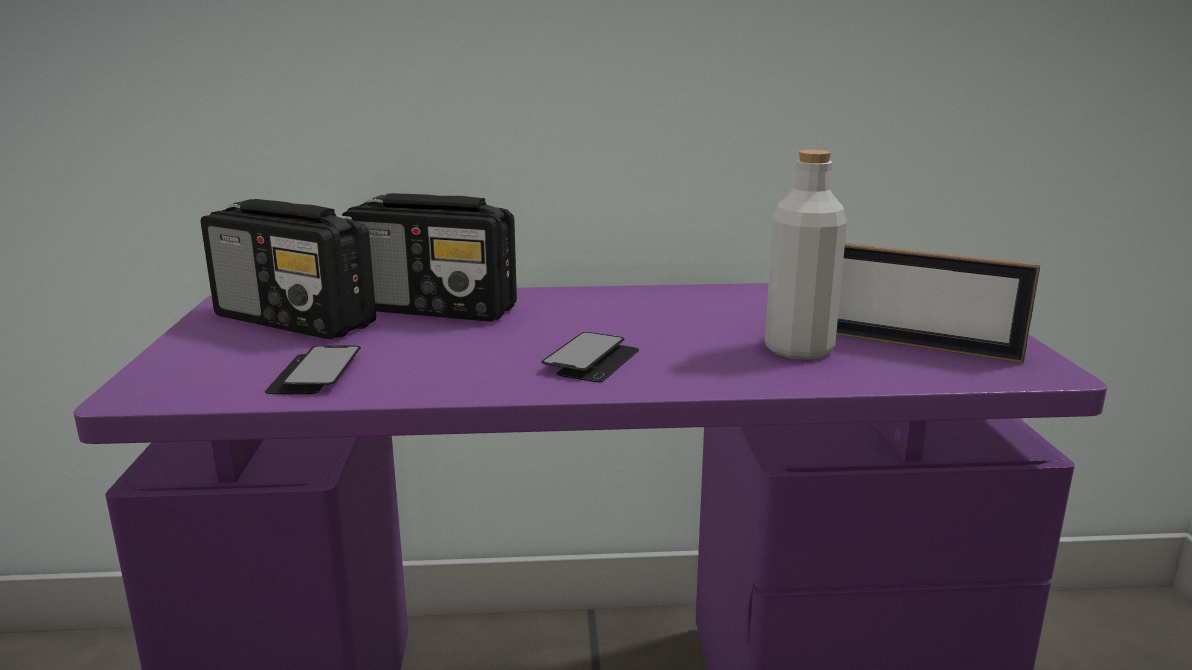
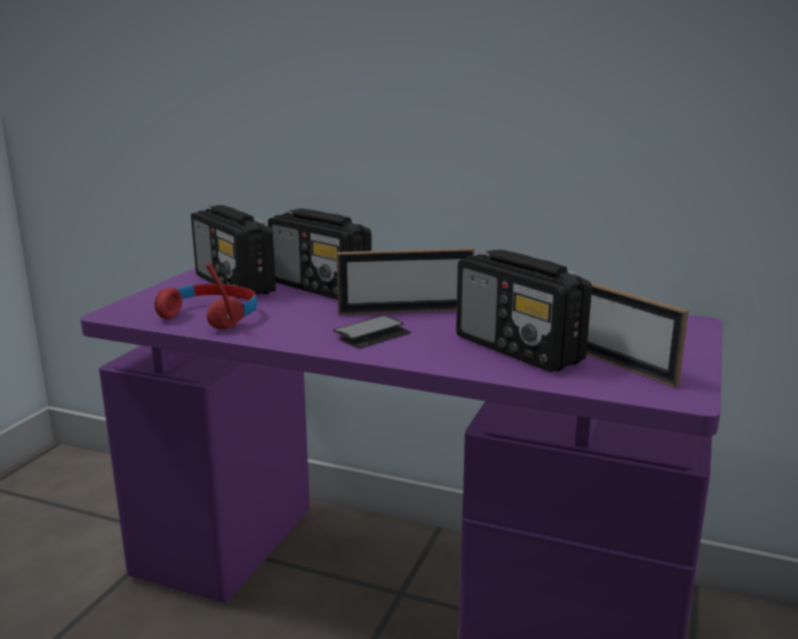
camera: 25 degrees right, 0 degrees up
phone [265,345,361,394] -> red headphones [155,263,257,329]
grey bottle [765,150,847,360] -> radio [456,250,592,372]
none -> picture frame [336,248,474,315]

